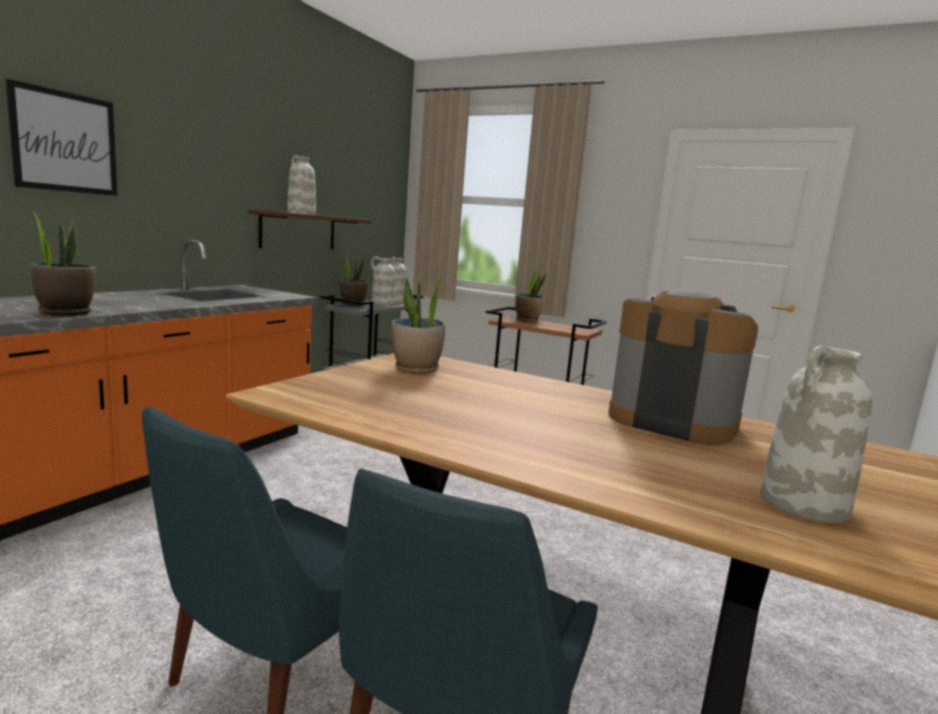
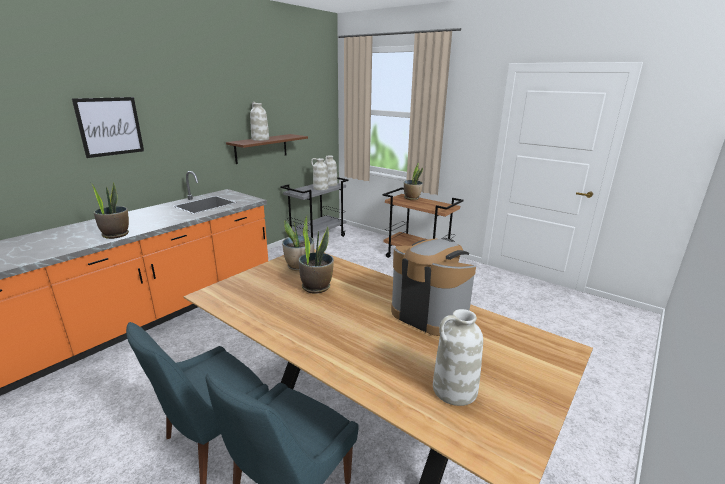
camera: 10 degrees right, 10 degrees up
potted plant [340,252,368,306] -> potted plant moved to [299,223,334,294]

